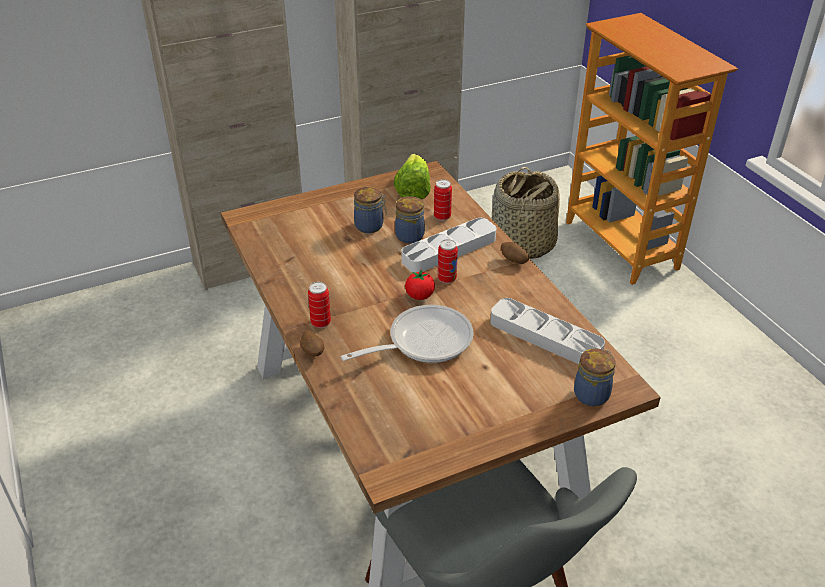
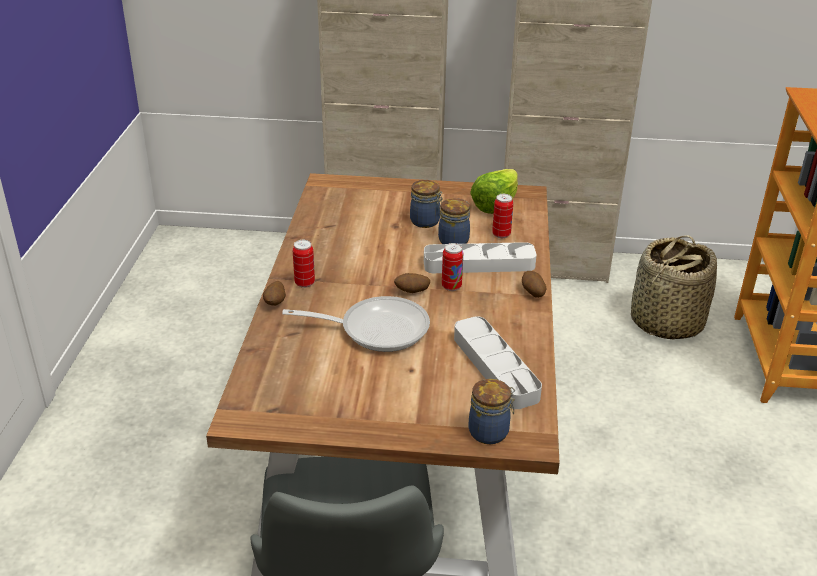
camera: 30 degrees right, 5 degrees down
tomato [405,270,435,300] -> potato [394,273,430,293]

